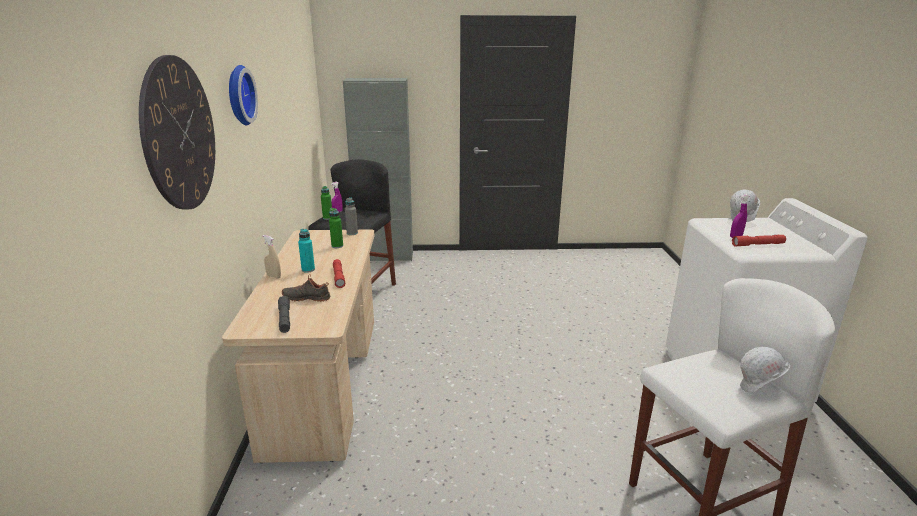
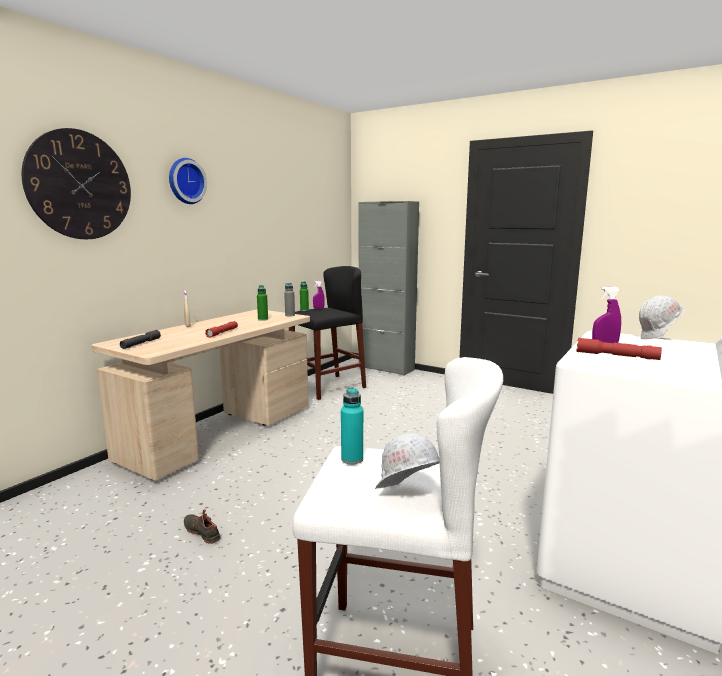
camera: 35 degrees right, 10 degrees down
black shoe [282,274,330,302] -> black shoe moved to [184,509,221,544]
turquoise bottle [298,229,315,273] -> turquoise bottle moved to [341,387,363,464]

